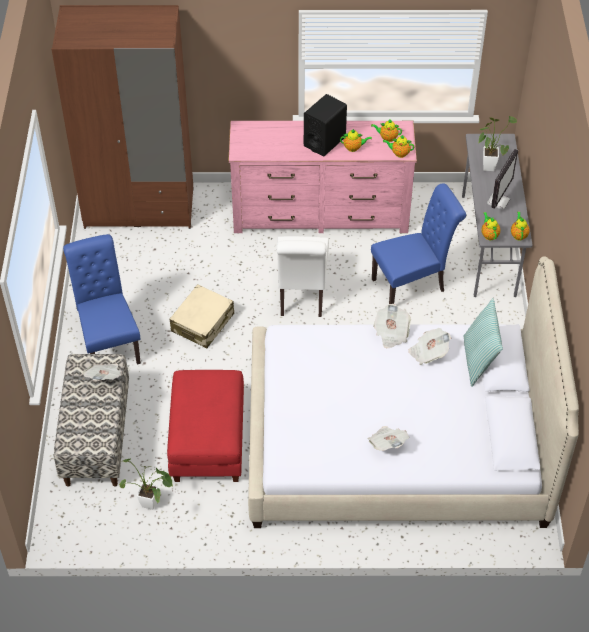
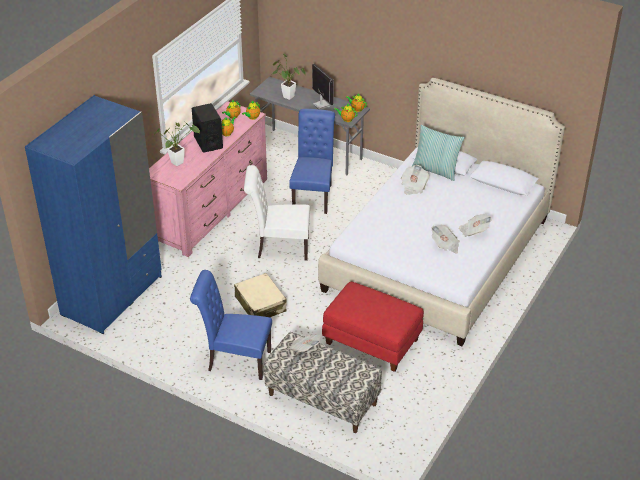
camera: 60 degrees left, 10 degrees down
brown wardrobe [52,5,194,229] -> blue wardrobe [25,95,162,334]
potted plant [119,459,173,510] -> potted plant moved to [154,122,200,166]
white chair [276,236,329,317] -> white chair turned 150 degrees clockwise [244,165,310,261]
newspaper [373,304,411,348] -> newspaper moved to [432,225,460,253]

